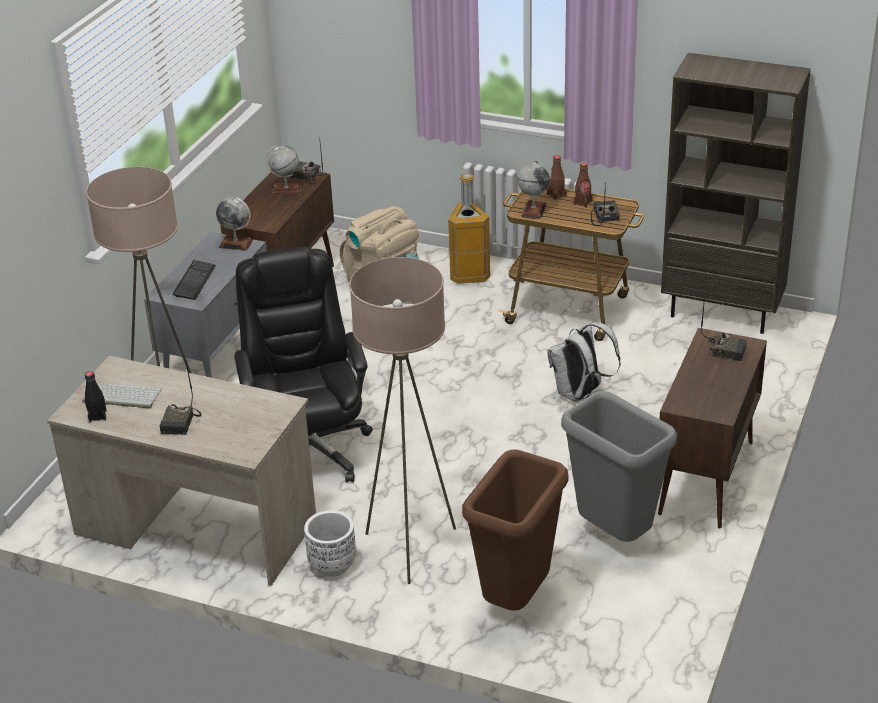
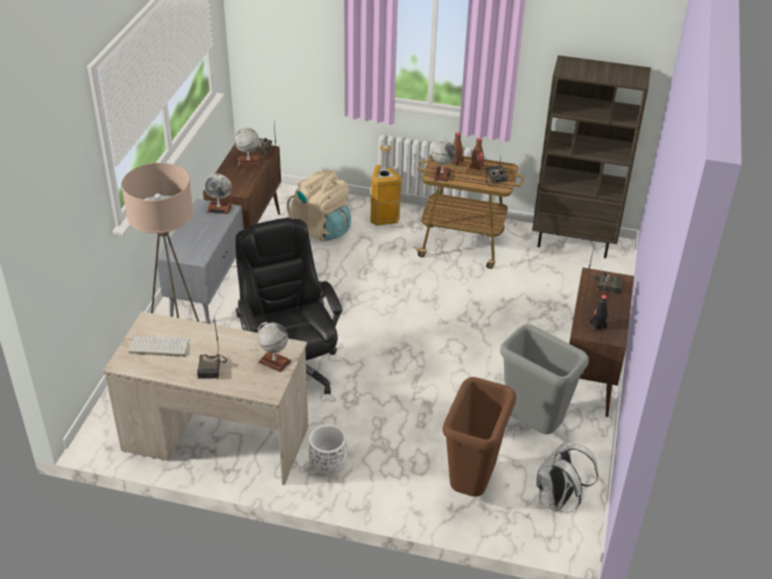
camera: 10 degrees left, 5 degrees up
black bottle [85,371,106,423] -> black bottle moved to [590,295,608,331]
keyboard [173,260,216,300] -> none
beige floor lamp [349,257,456,584] -> none
white backpack [547,322,621,402] -> white backpack moved to [536,439,598,512]
none -> globe [258,322,291,372]

